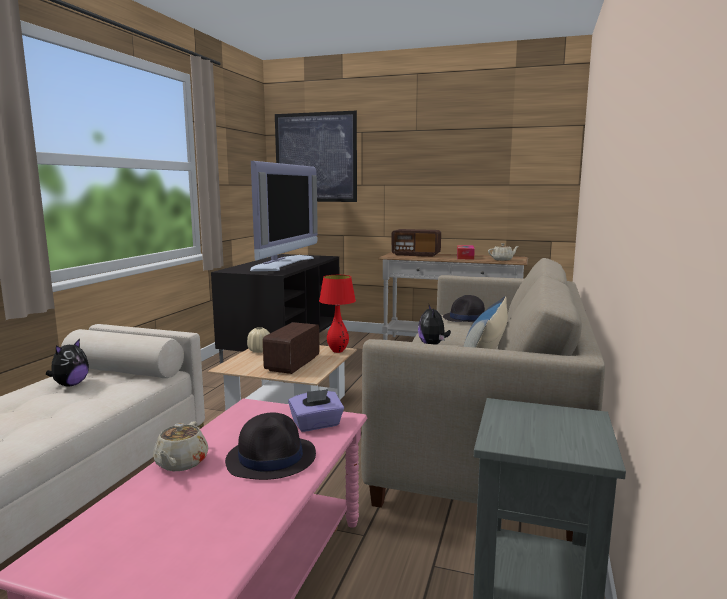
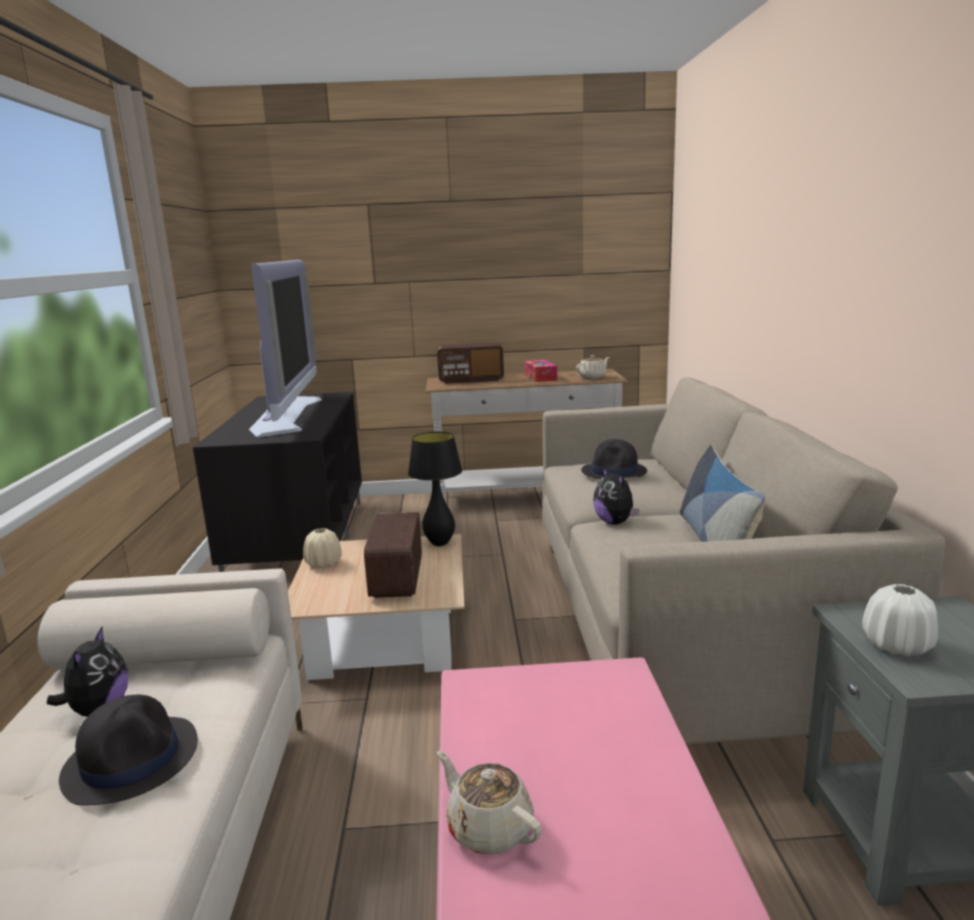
camera: 20 degrees left, 5 degrees up
beige teapot [153,421,208,471] -> beige teapot turned 150 degrees clockwise [437,751,542,854]
black hat [225,412,316,480] -> black hat moved to [59,695,198,806]
picture [275,111,357,202] -> none
purple tissue box [288,389,344,432] -> none
red table lamp [319,275,356,353] -> black table lamp [408,432,462,546]
none -> white vase [862,584,938,656]

